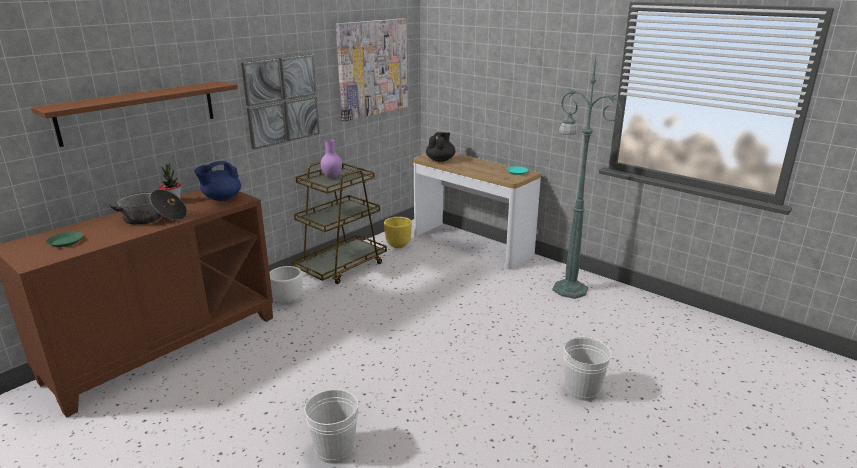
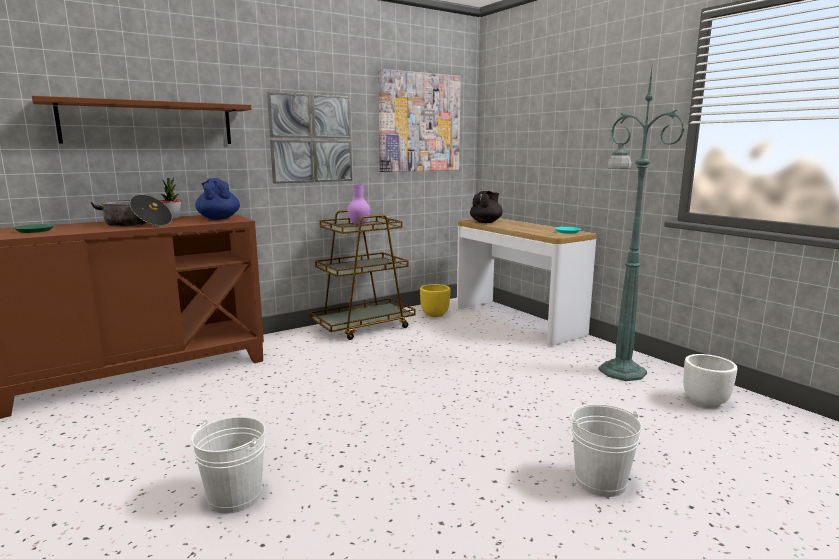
camera: 15 degrees right, 10 degrees down
blue teapot [194,161,241,201] -> blue teapot turned 90 degrees clockwise [195,178,240,220]
white planter [269,266,303,305] -> white planter moved to [683,354,737,408]

